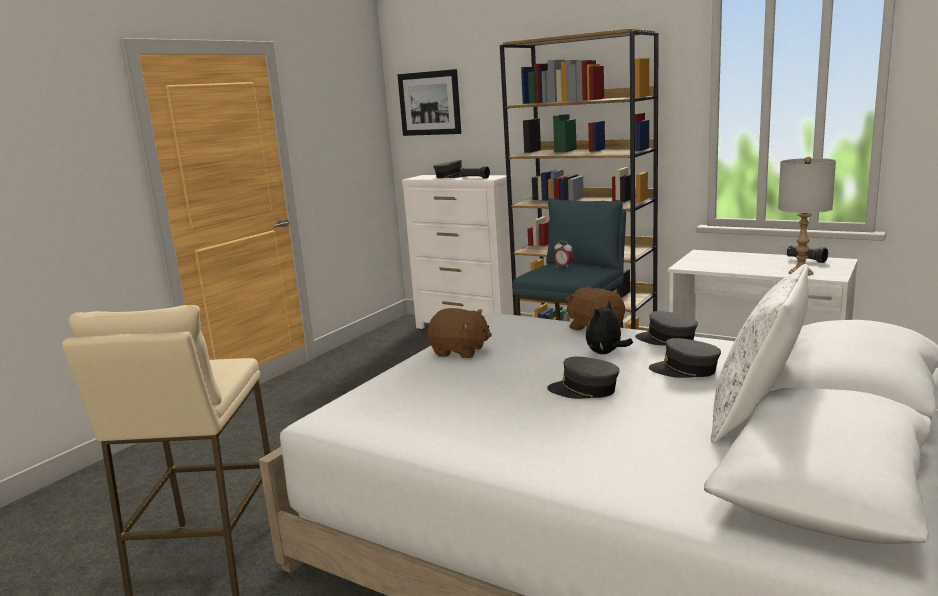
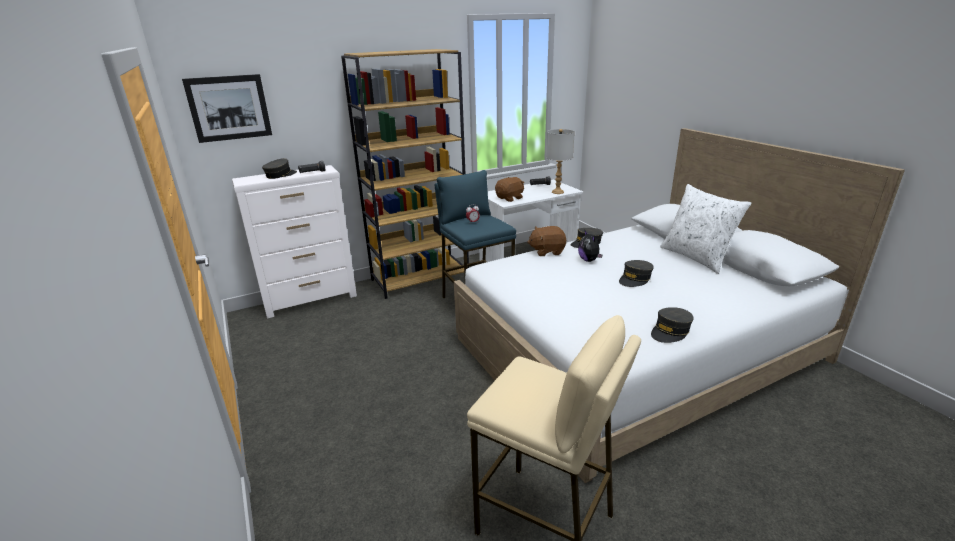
camera: 60 degrees left, 10 degrees up
brown plush toy [427,308,492,358] -> brown plush toy moved to [495,177,525,202]
grey cap [649,338,721,378] -> grey cap moved to [651,307,694,343]

